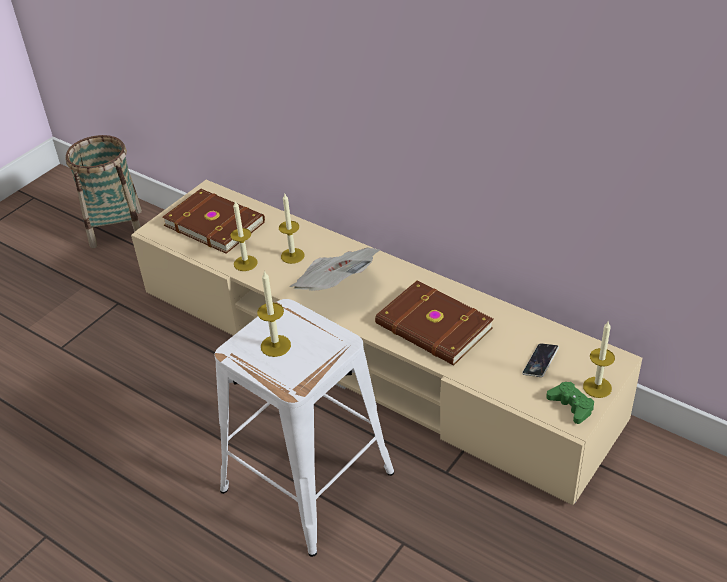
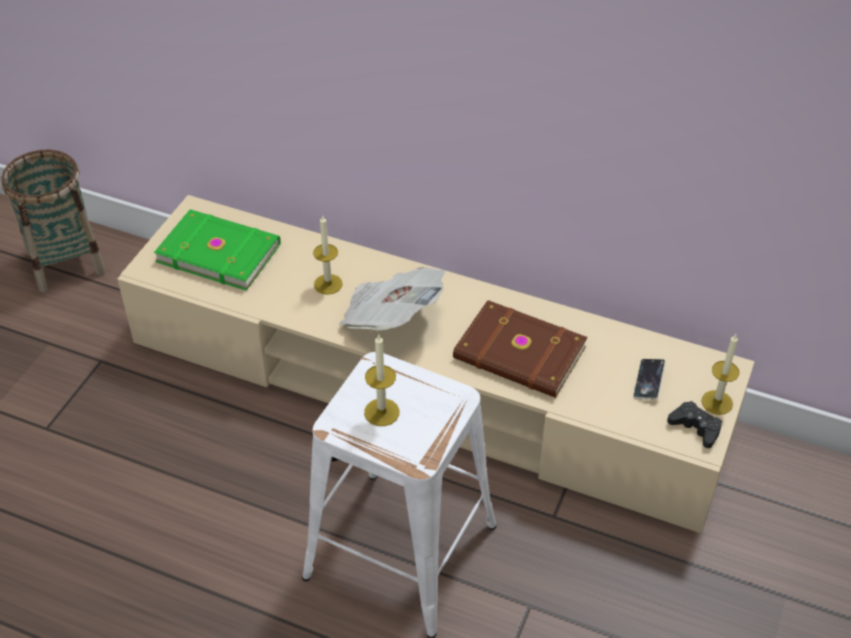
camera: 15 degrees left, 5 degrees up
brown book [162,189,265,254] -> green book [154,209,281,291]
candle [230,201,258,271] -> none
green game controller [546,382,594,424] -> black game controller [667,401,722,448]

